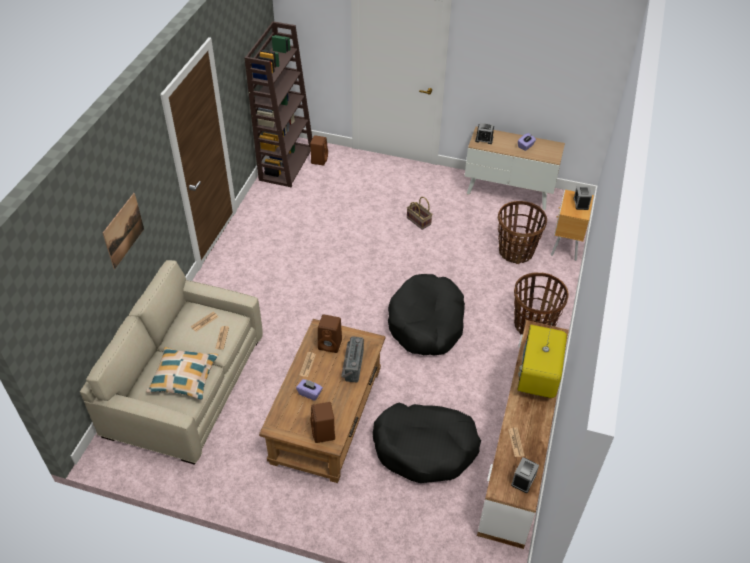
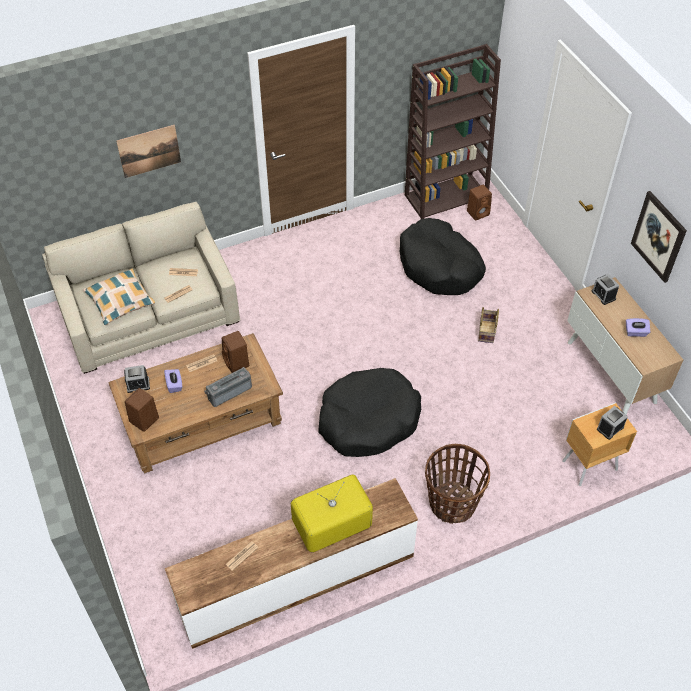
camera: 50 degrees right, 5 degrees up
black dog bed [372,403,481,483] -> black dog bed moved to [400,218,486,295]
basket [498,201,547,264] -> none
alarm clock [511,457,539,493] -> alarm clock moved to [124,365,150,393]
none -> picture [631,191,687,283]

